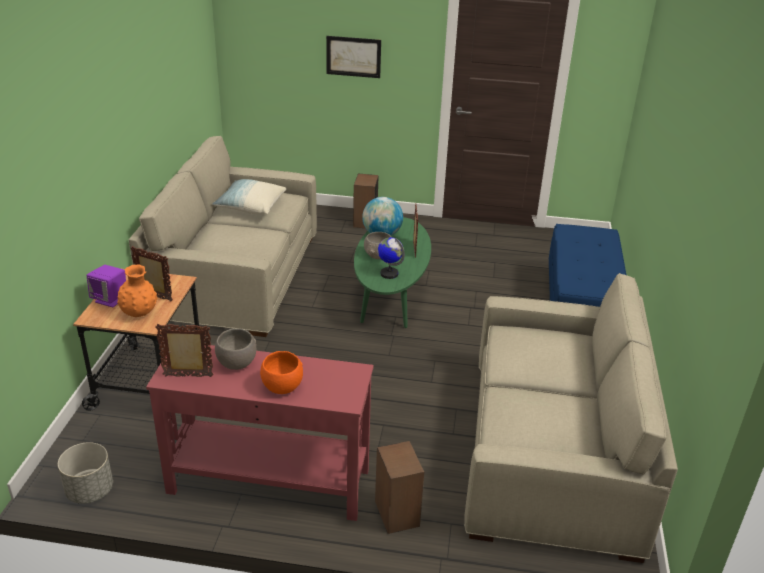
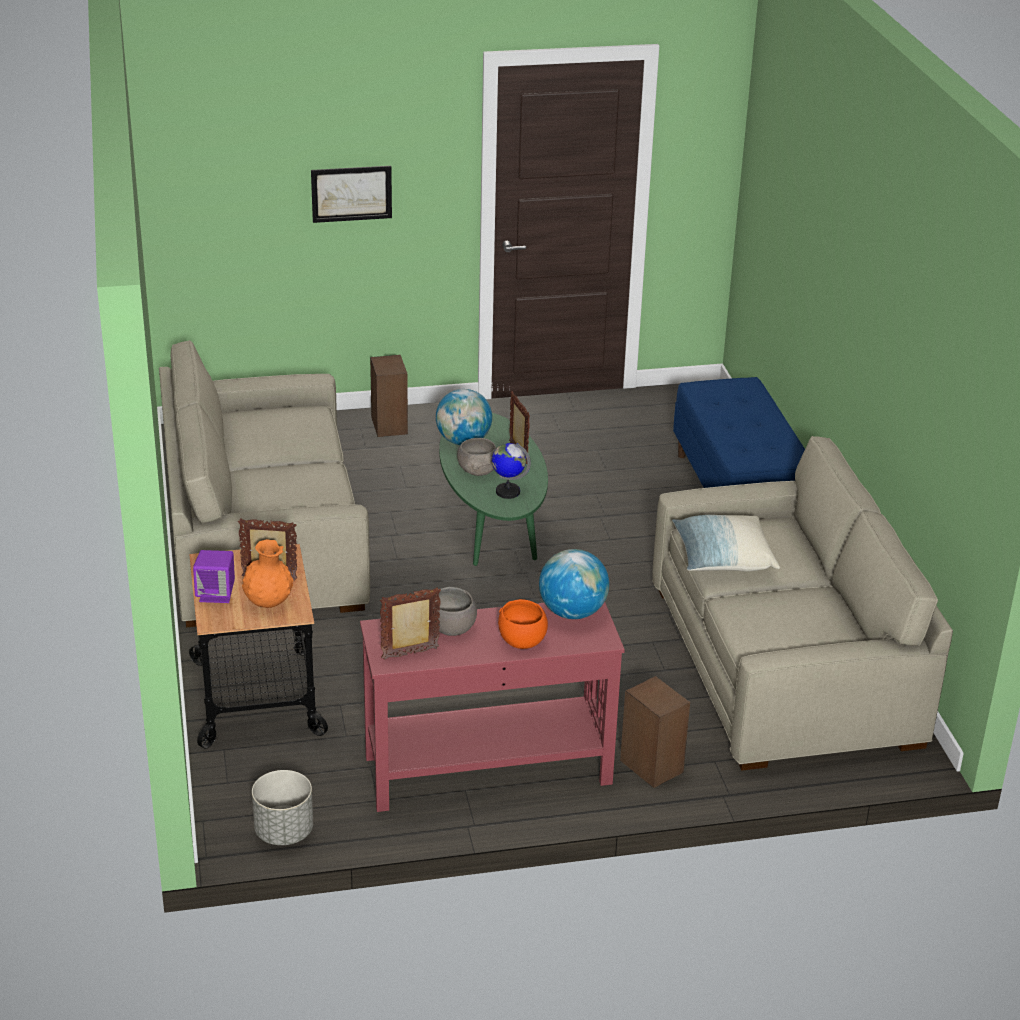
camera: 20 degrees left, 0 degrees up
pillow [212,179,286,214] -> pillow moved to [672,515,780,572]
none -> globe [539,549,609,619]

